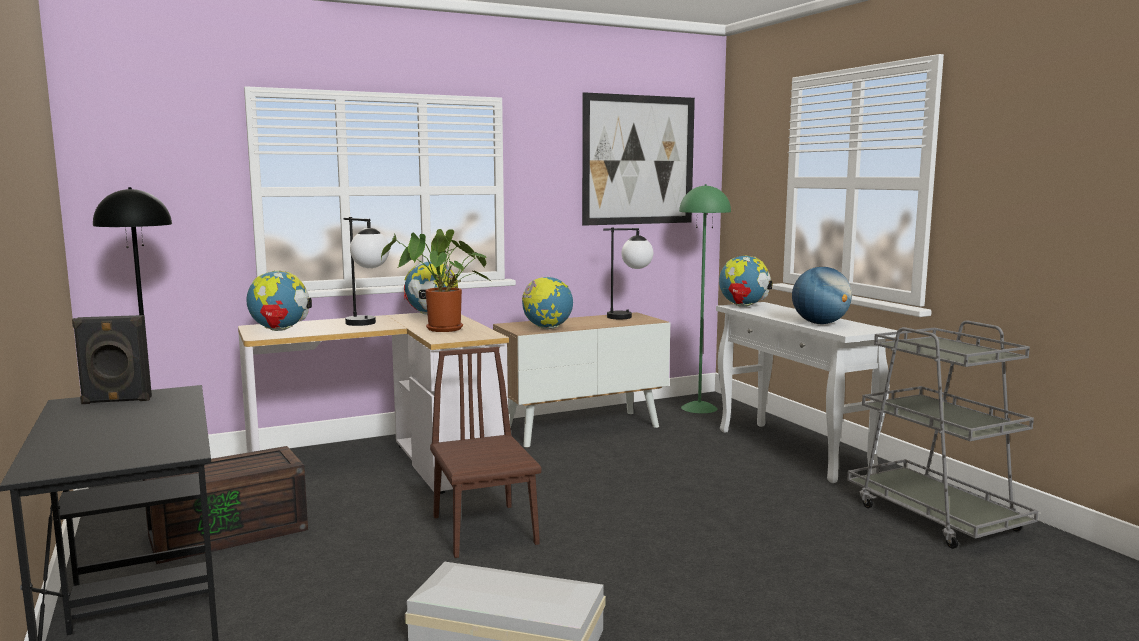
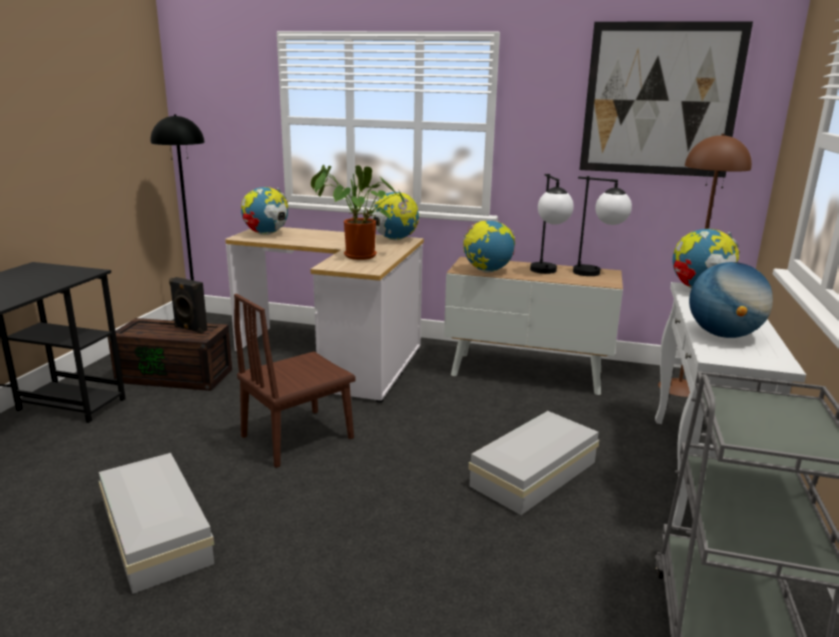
camera: 40 degrees right, 10 degrees up
black speaker [72,315,152,404] -> black speaker moved to [169,277,207,334]
table lamp [344,217,389,326] -> table lamp moved to [530,174,574,274]
brown chair [430,347,541,558] -> brown chair turned 150 degrees counterclockwise [234,294,356,468]
green floor lamp [679,184,731,413] -> brown floor lamp [658,134,752,397]
none -> white storage box [468,411,599,515]

